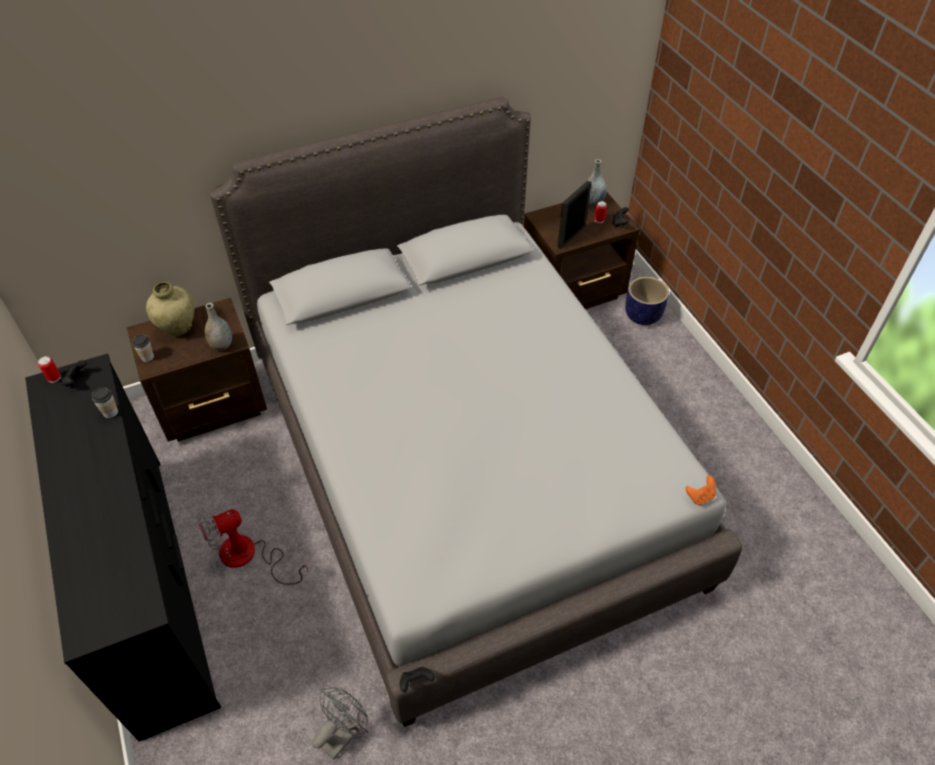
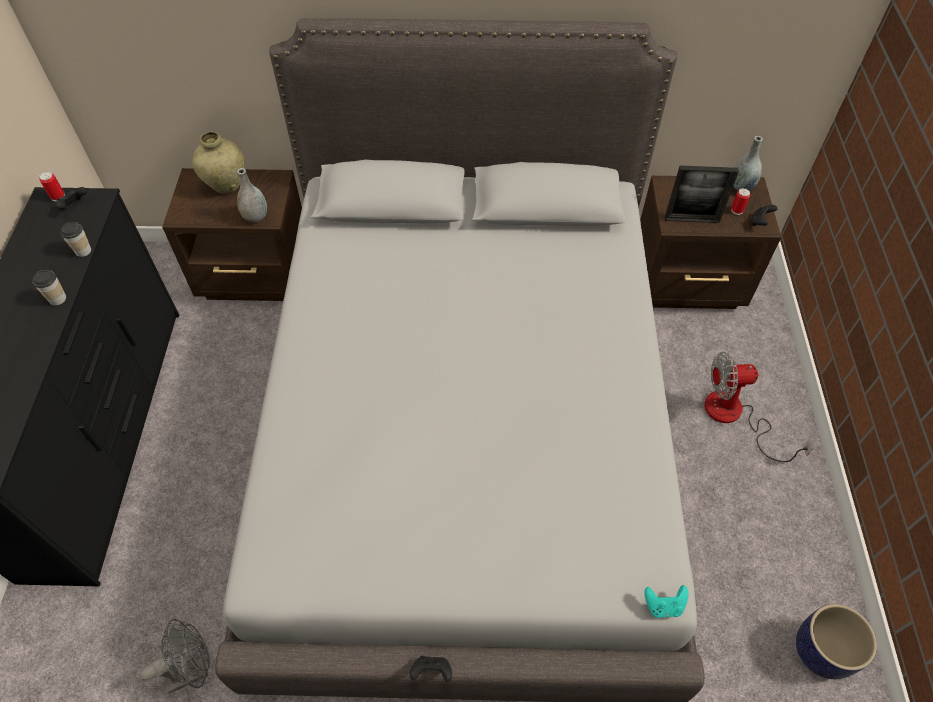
camera: 25 degrees right, 5 degrees up
cup [132,335,154,362] -> cup moved to [32,270,66,305]
fan [197,507,308,585] -> fan moved to [705,352,812,462]
black game controller [400,667,435,692] -> black game controller moved to [410,656,452,682]
picture frame [557,181,591,249] -> picture frame turned 150 degrees counterclockwise [665,165,739,223]
planter [625,277,669,325] -> planter moved to [796,604,877,679]
orange game controller [685,475,716,505] -> turquoise game controller [644,585,688,618]

